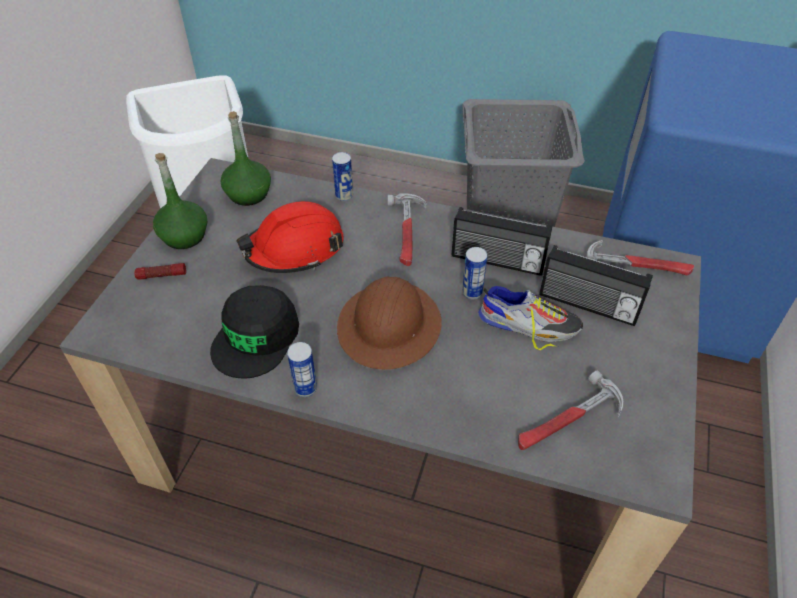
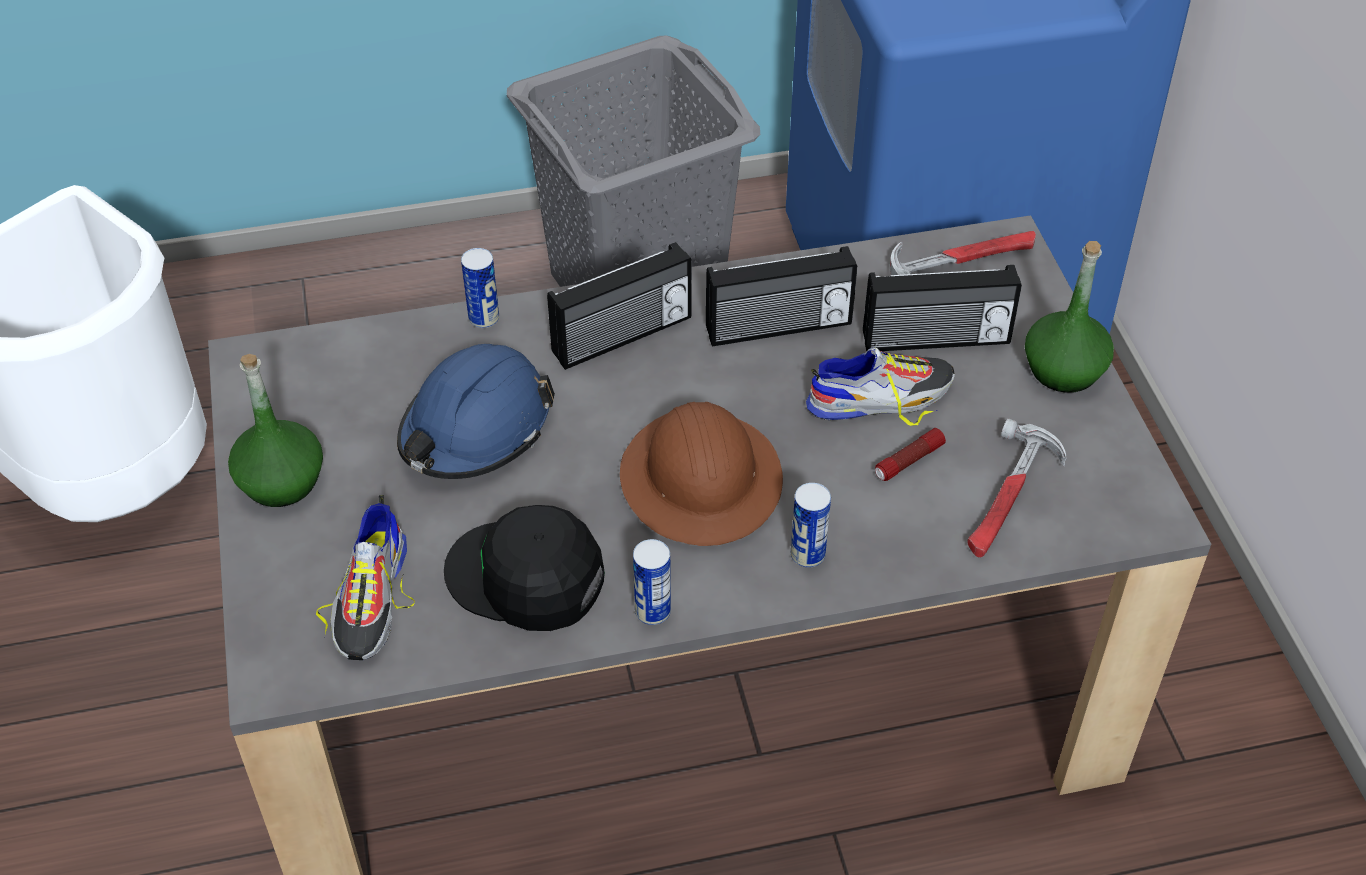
camera: 30 degrees left, 0 degrees up
flashlight [134,263,186,280] -> flashlight moved to [875,428,946,481]
black cap [210,285,299,378] -> black cap turned 120 degrees clockwise [444,505,605,631]
green bottle [220,111,271,206] -> green bottle moved to [1025,241,1114,393]
red hard hat [236,201,343,273] -> blue hard hat [397,344,555,479]
hammer [388,194,427,266] -> radio [547,242,692,370]
can [462,247,488,300] -> can moved to [791,483,831,567]
none -> shoe [316,495,415,660]

